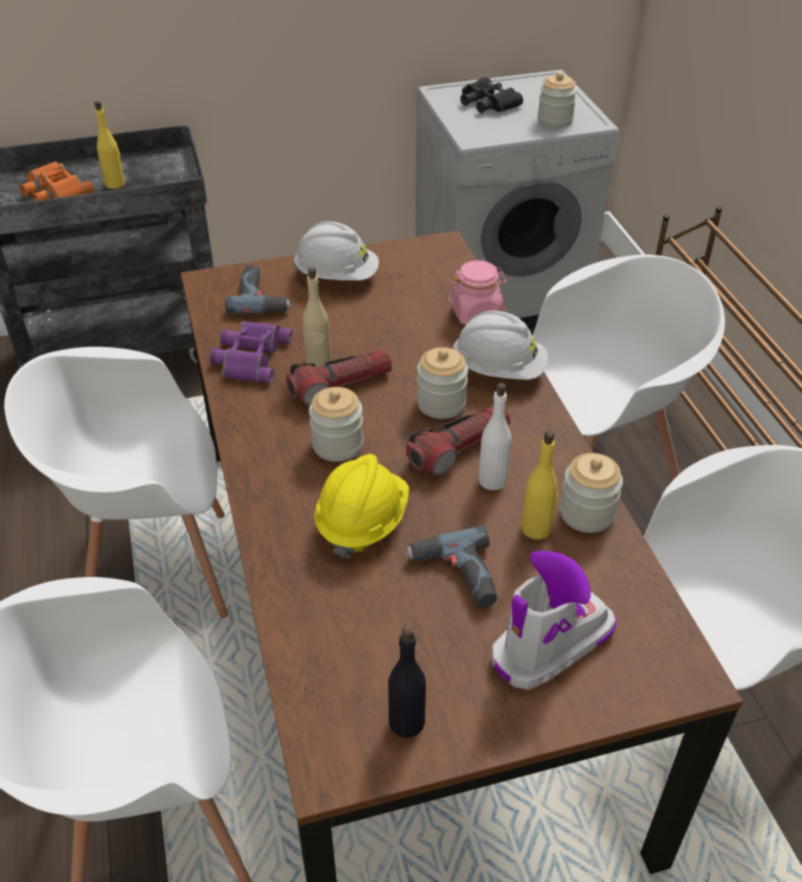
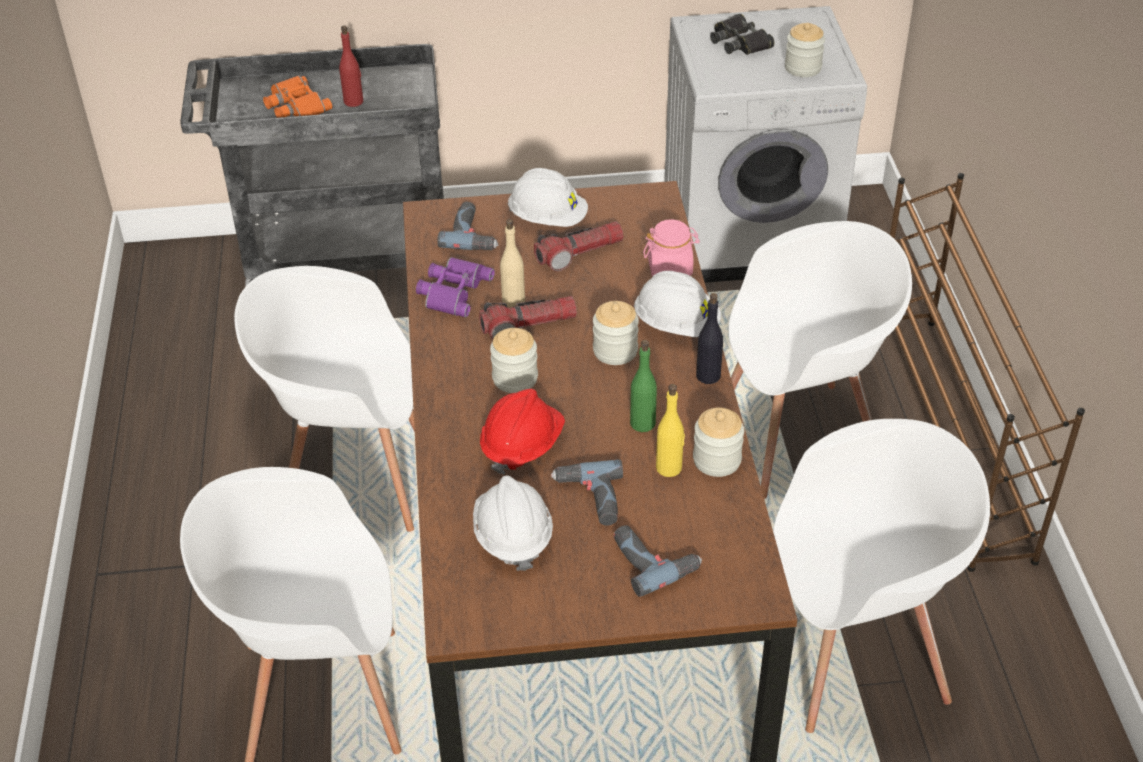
camera: 10 degrees right, 0 degrees up
yellow bottle [94,101,125,189] -> red bottle [339,25,363,107]
yellow hard hat [315,454,409,559] -> red hard hat [480,389,565,475]
black bottle [388,626,426,738] -> black bottle moved to [696,293,723,384]
flashlight [406,405,510,476] -> flashlight moved to [534,222,624,271]
white bottle [478,383,511,490] -> green bottle [630,340,657,432]
boot [492,551,617,690] -> power drill [614,525,702,597]
none -> white hard hat [473,475,553,571]

